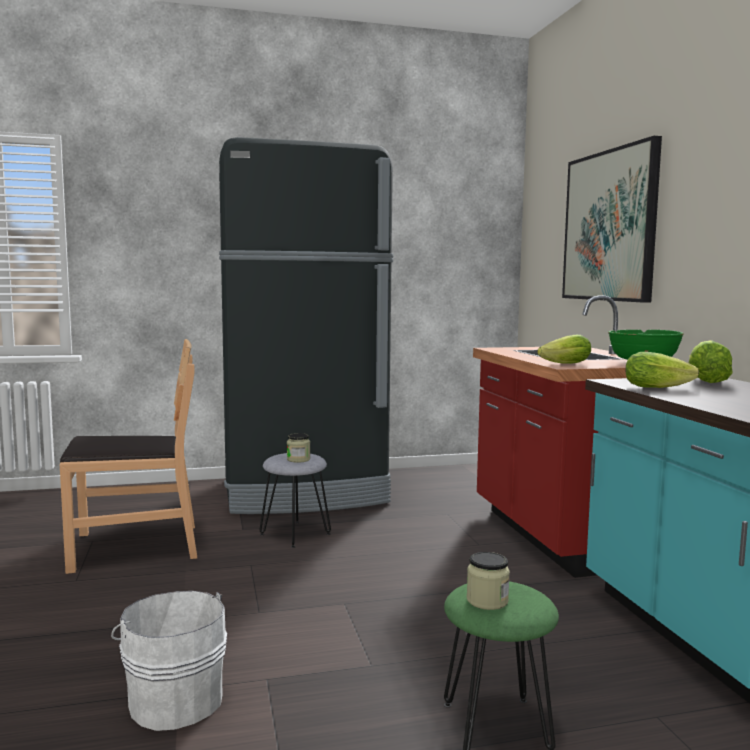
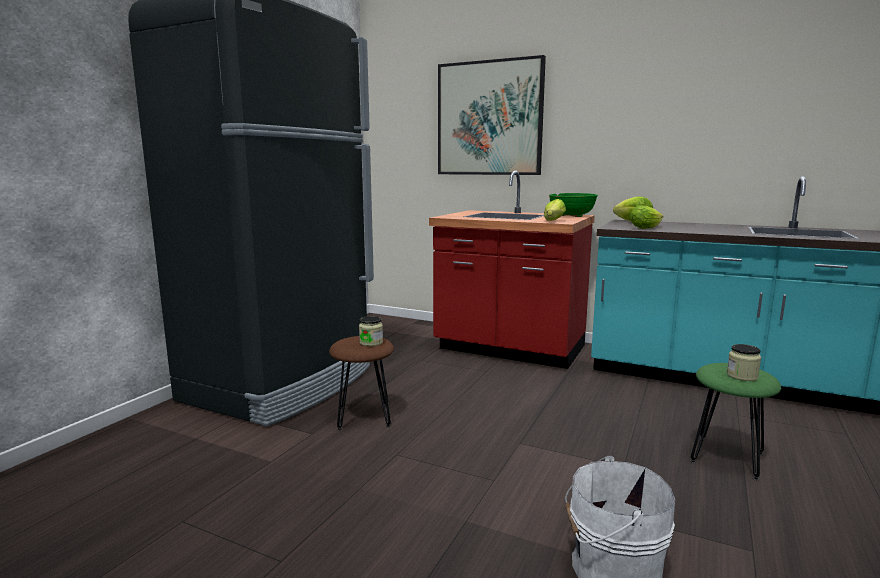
camera: 50 degrees left, 5 degrees up
brown chair [60,339,197,574] -> none
grey stool [260,453,331,548] -> brown stool [329,336,394,431]

